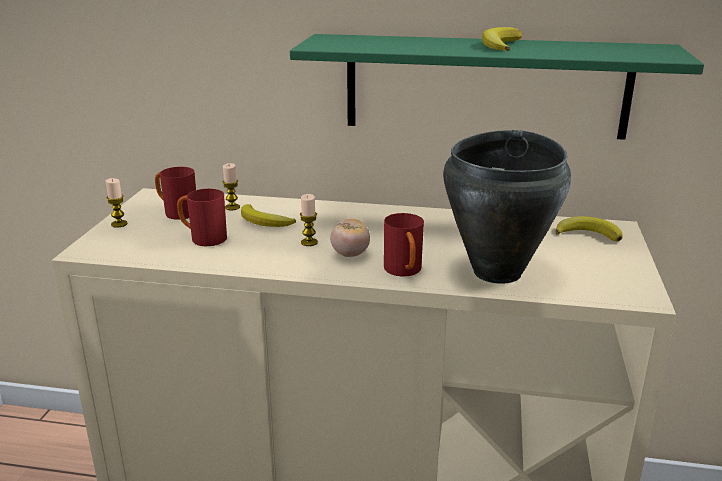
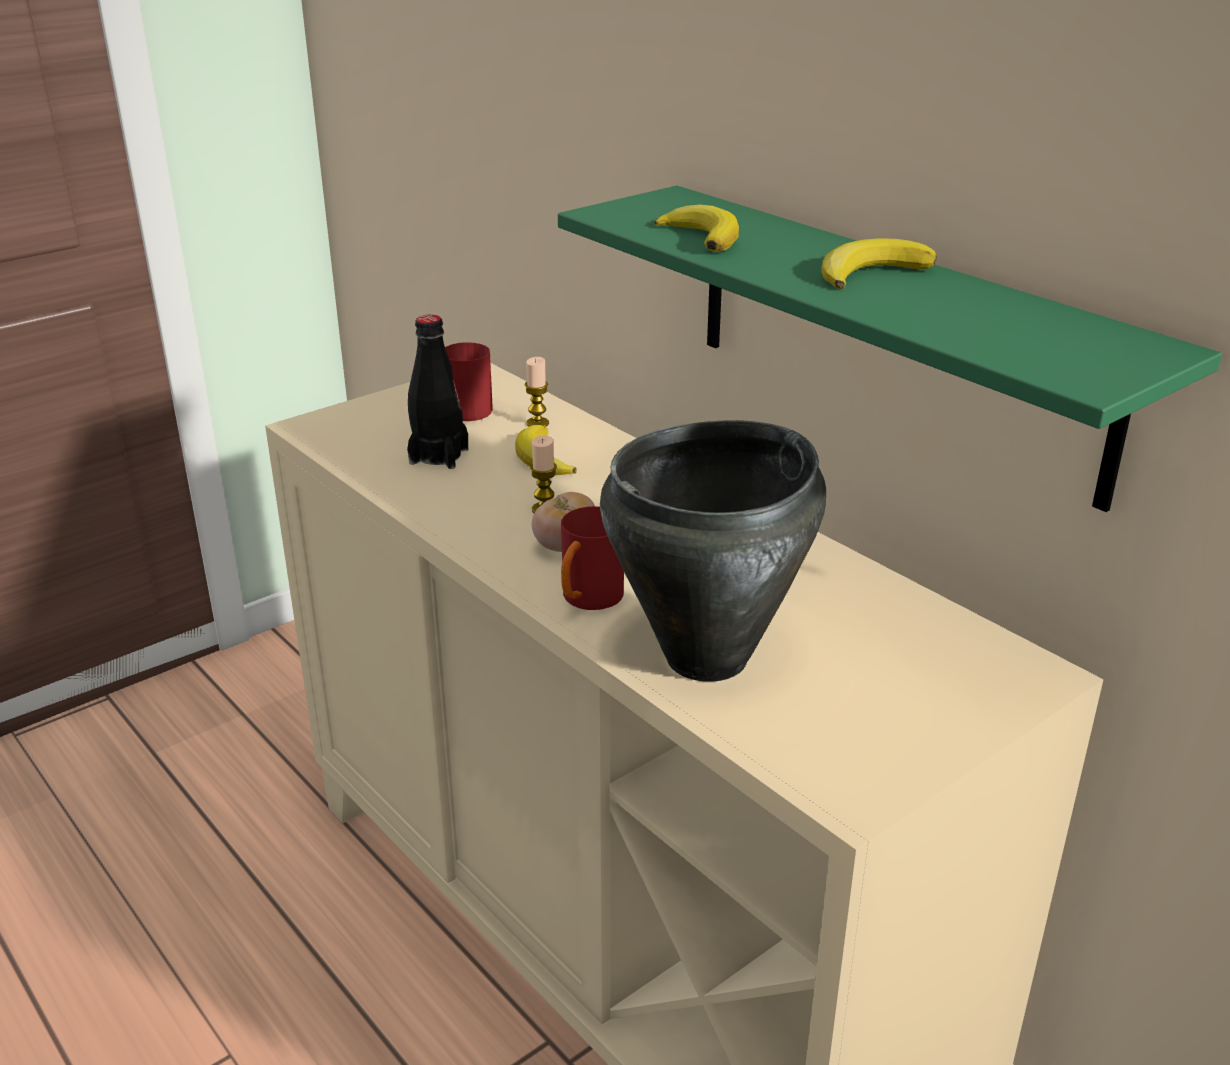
camera: 40 degrees right, 5 degrees up
candle [106,178,128,228] -> none
red mug [177,189,227,246] -> black bottle [407,315,469,469]
banana [555,216,623,242] -> banana moved to [654,205,739,252]

